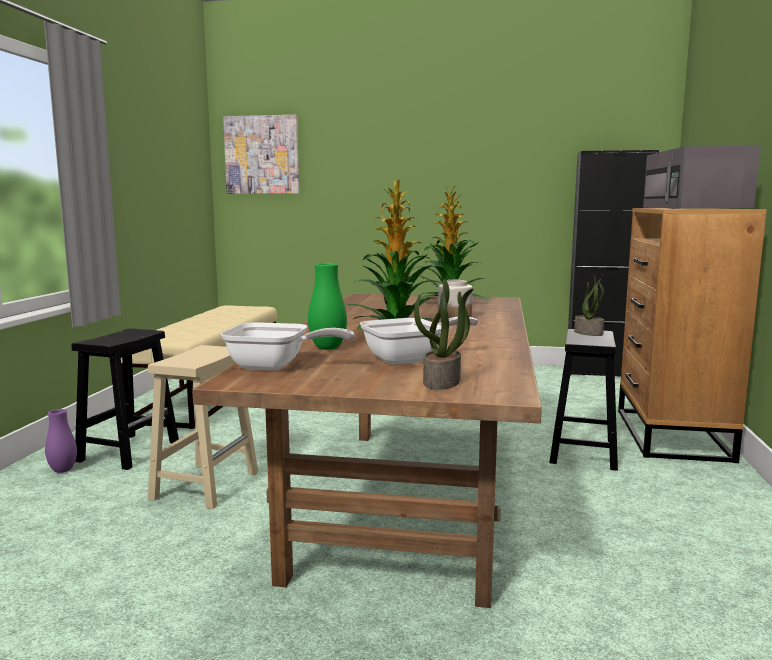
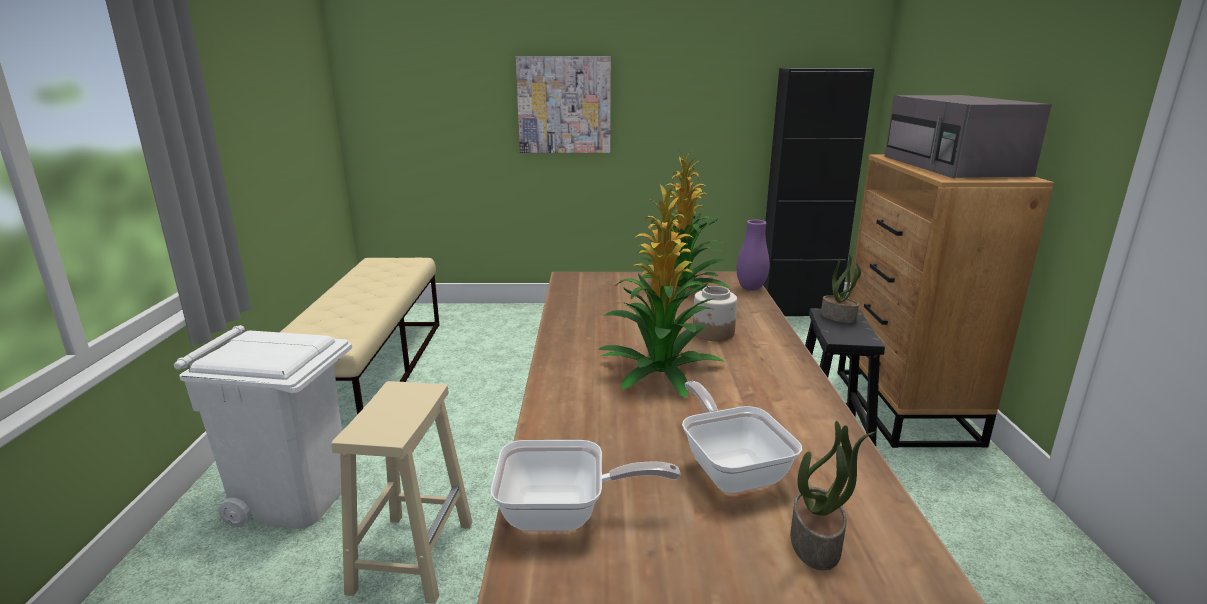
camera: 10 degrees left, 10 degrees up
purple vase [45,409,77,473] -> purple vase moved to [736,220,769,291]
black stool [71,328,179,470] -> white trash can [174,325,352,529]
picture [223,115,299,194] -> picture moved to [516,56,611,153]
green vase [308,263,347,350] -> none
frying pan [360,317,478,365] -> frying pan turned 75 degrees counterclockwise [682,381,802,494]

